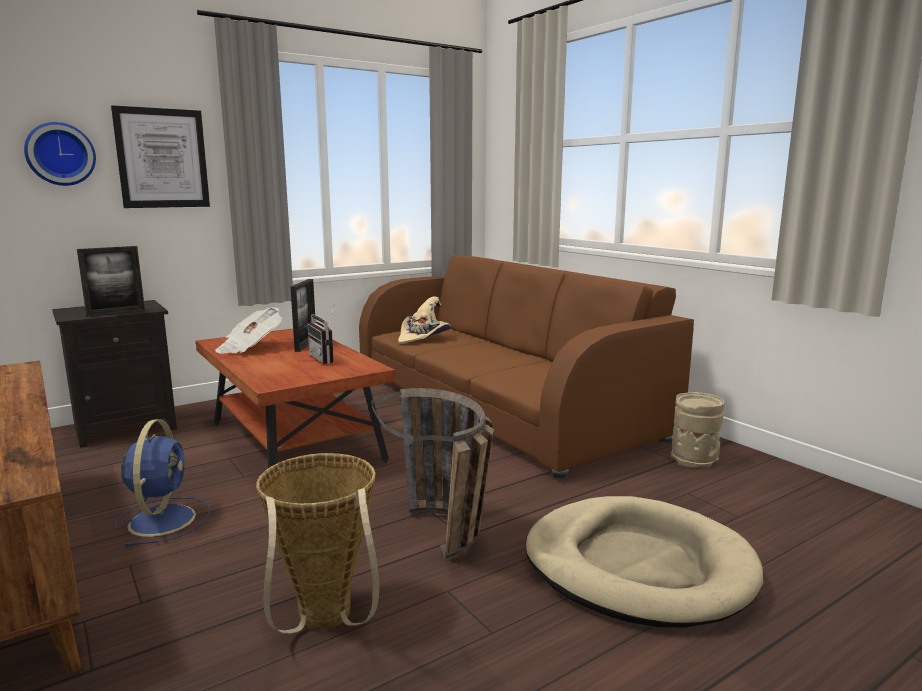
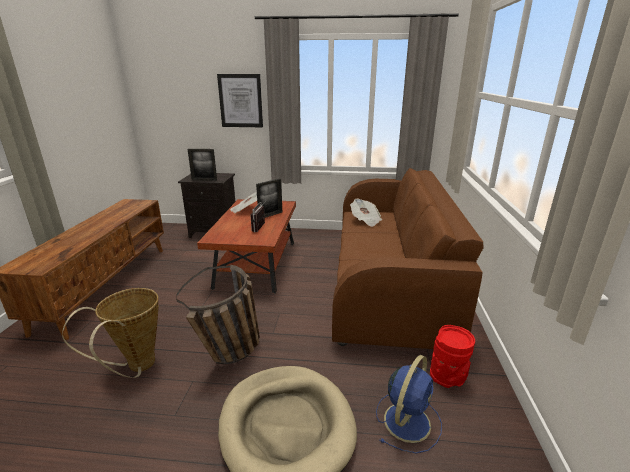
camera: 40 degrees right, 10 degrees up
wall clock [24,122,96,186] -> none
blue fan [114,420,210,547] -> blue fan moved to [376,355,442,453]
beige hat [398,297,451,344] -> newspaper [350,199,382,227]
beige vase [671,392,724,468] -> red vase [430,325,475,388]

